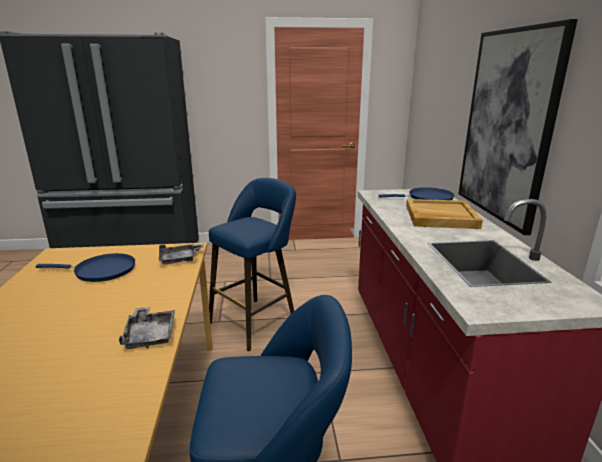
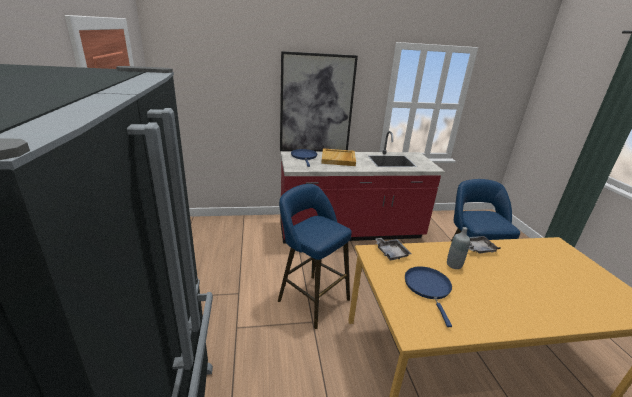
camera: 95 degrees left, 5 degrees up
none -> grey bottle [447,227,470,269]

